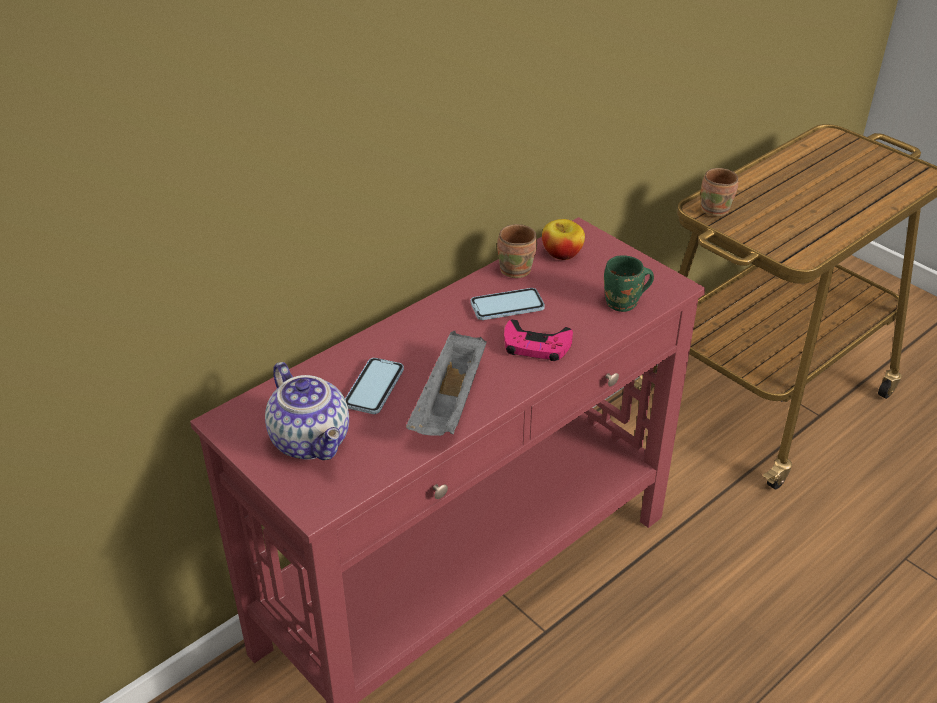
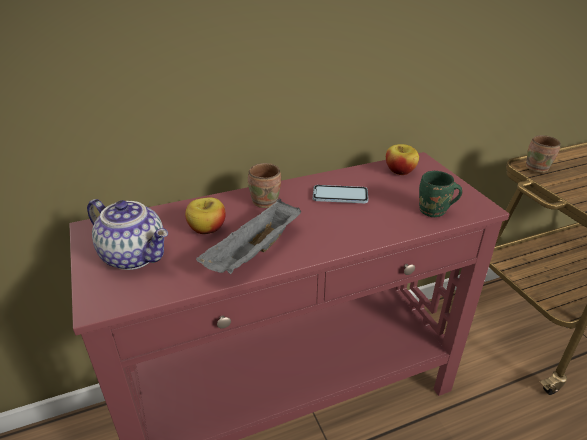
camera: 20 degrees right, 5 degrees down
teapot [265,362,349,460] -> teapot turned 45 degrees counterclockwise [87,199,168,270]
phone [345,358,404,414] -> apple [185,197,226,234]
brown mug [497,224,537,278] -> brown mug moved to [248,163,281,208]
pink game controller [504,319,573,361] -> none

